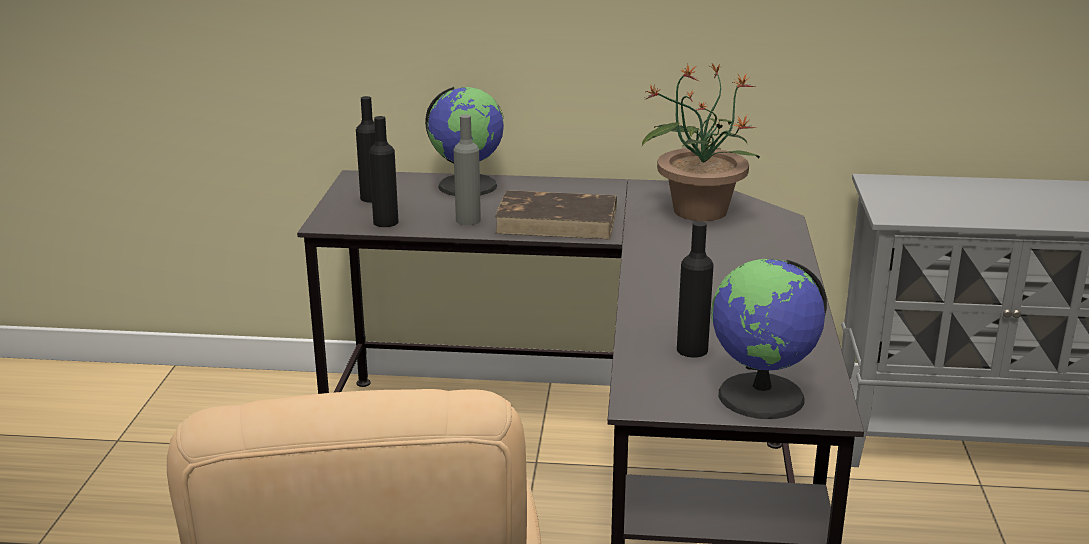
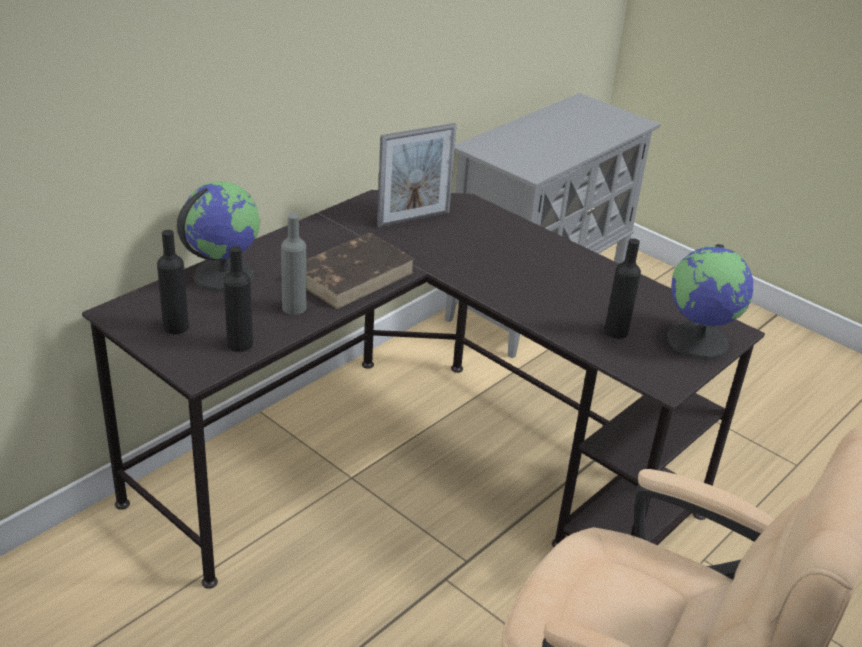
camera: 55 degrees left, 10 degrees up
potted plant [642,63,760,221] -> picture frame [377,123,457,227]

